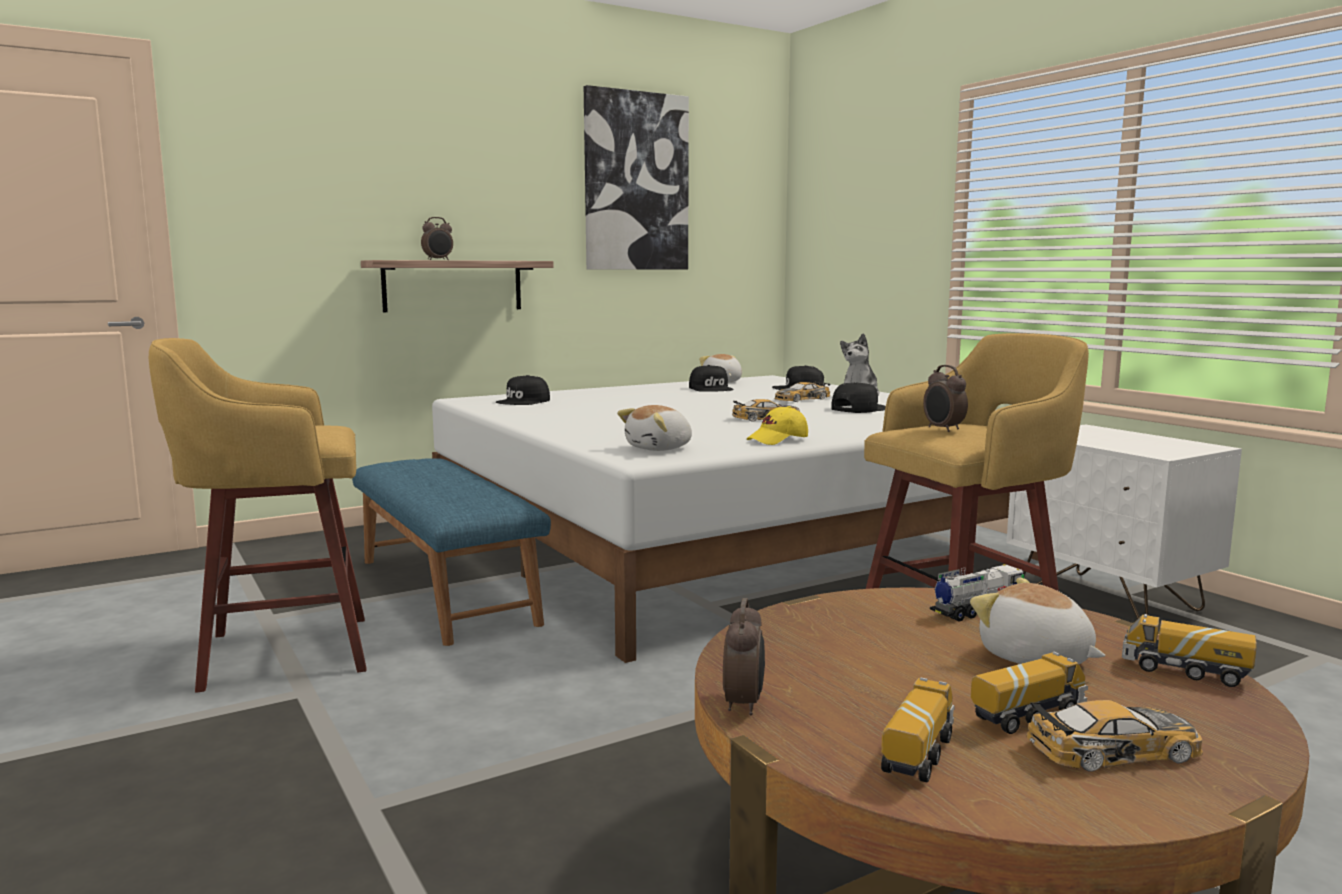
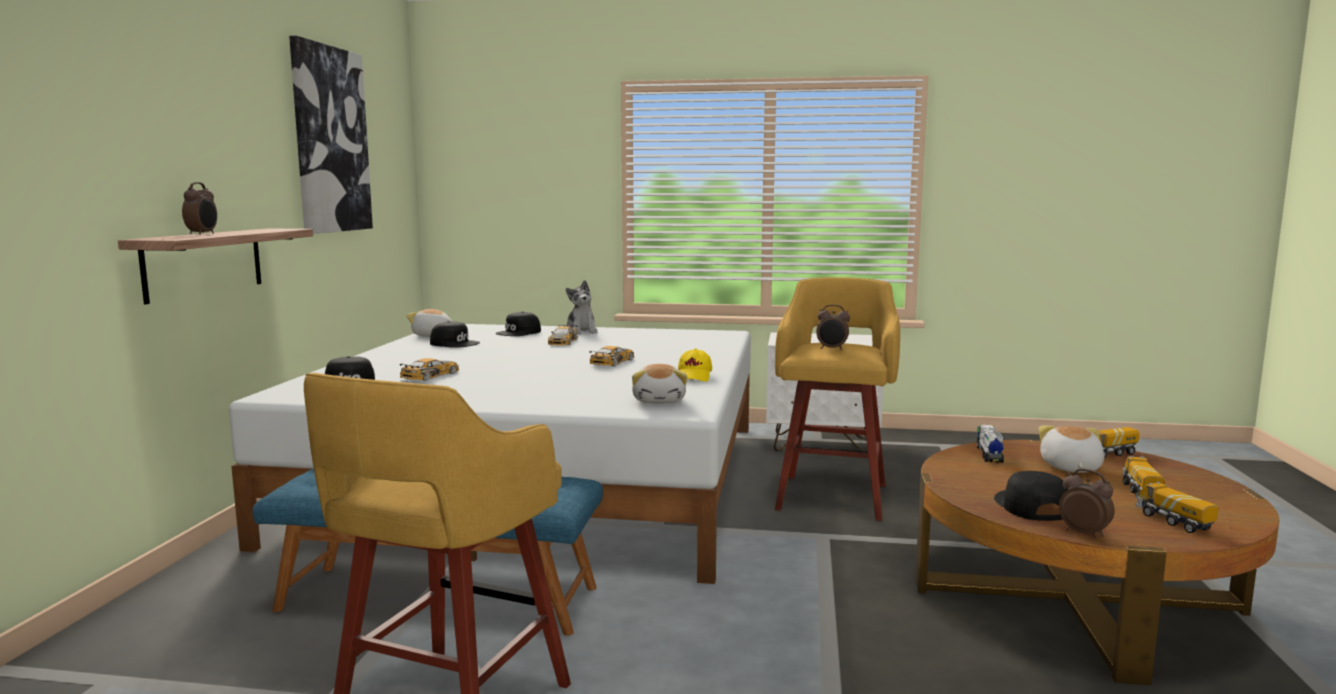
camera: 50 degrees left, 0 degrees up
black cap [831,382,886,413] -> black cap moved to [994,471,1068,521]
plush toy [970,578,1106,664] -> plush toy turned 105 degrees clockwise [1039,426,1104,473]
toy car [1026,700,1203,772] -> toy car moved to [400,358,459,381]

